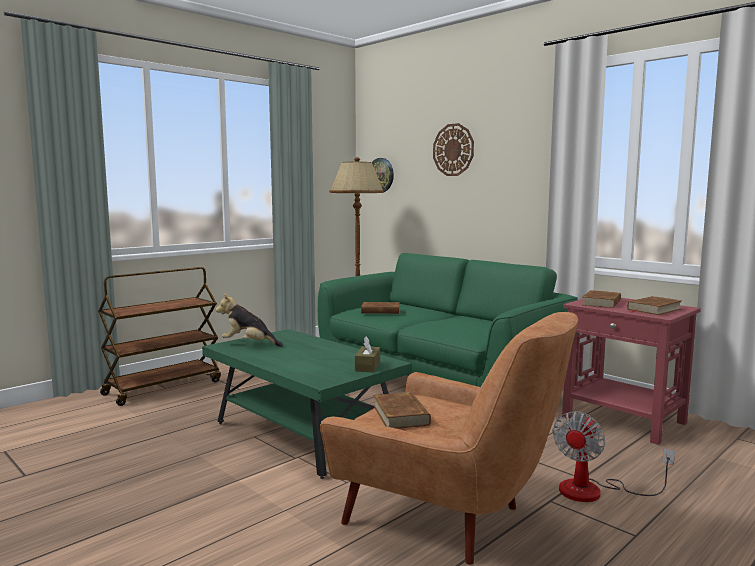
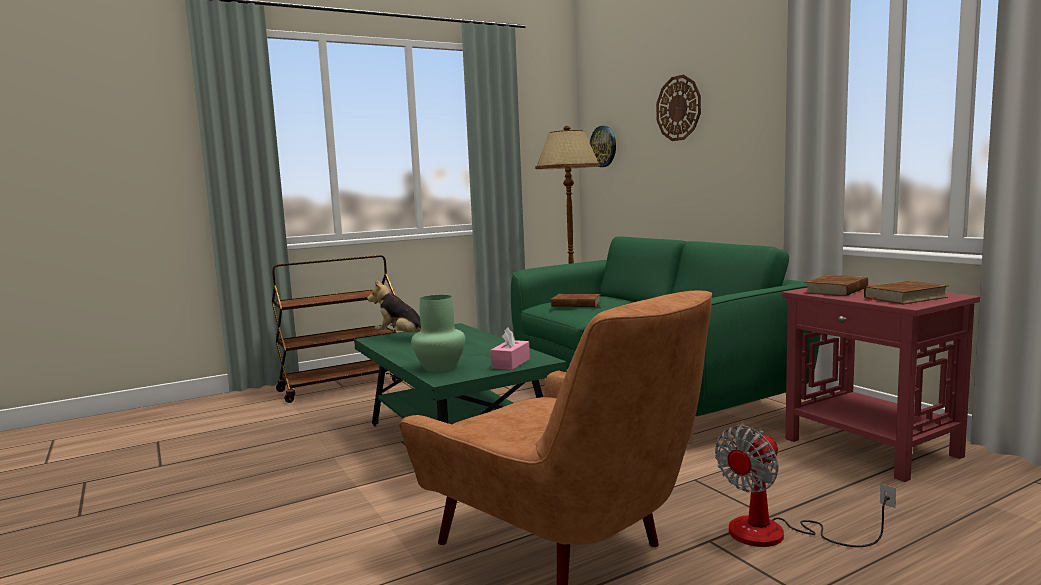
camera: 15 degrees right, 0 degrees up
brown tissue box [355,336,380,372] -> pink tissue box [490,327,530,370]
brown book [373,392,431,429] -> none
none -> green vase [411,295,465,372]

